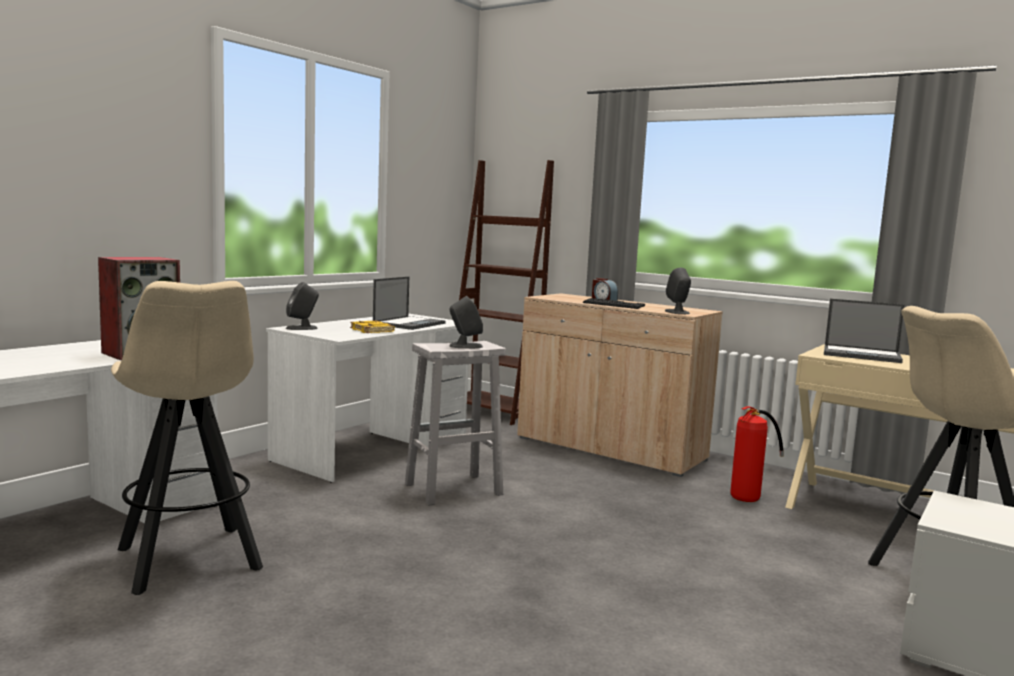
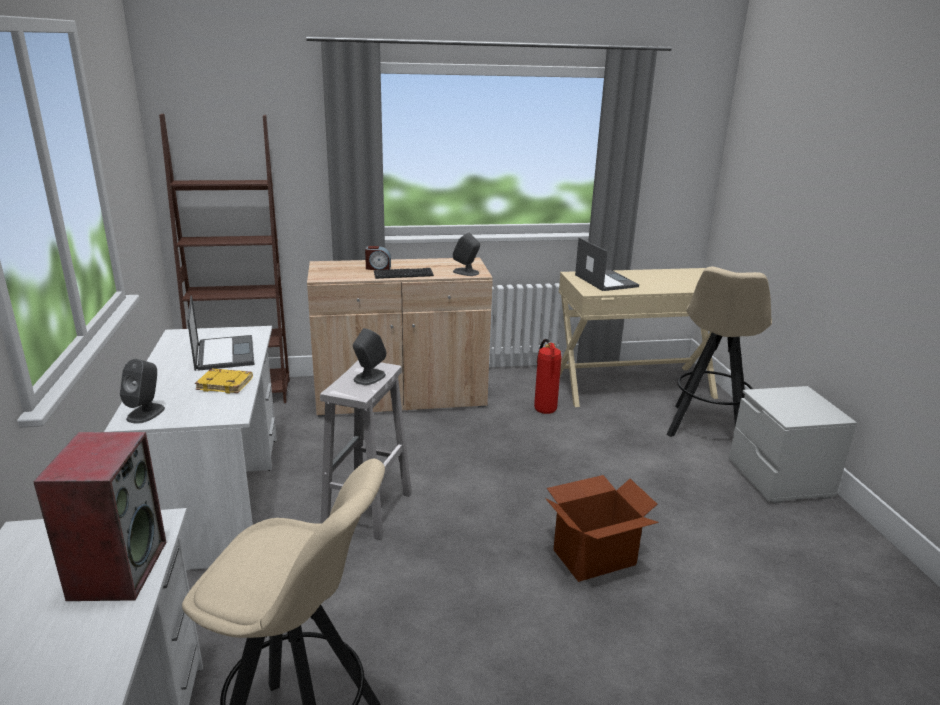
camera: 45 degrees left, 15 degrees up
laptop [824,299,905,363] -> laptop turned 90 degrees counterclockwise [575,237,639,291]
none -> cardboard box [546,475,659,582]

